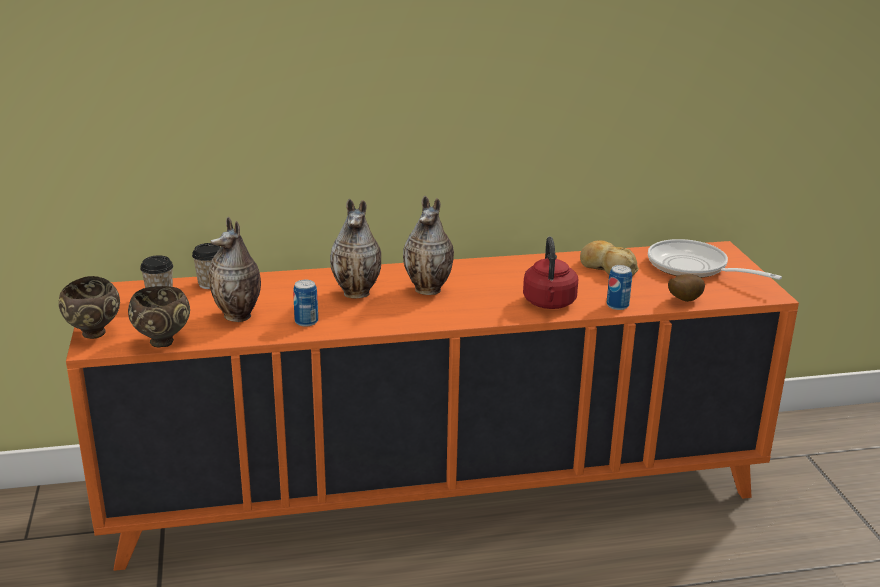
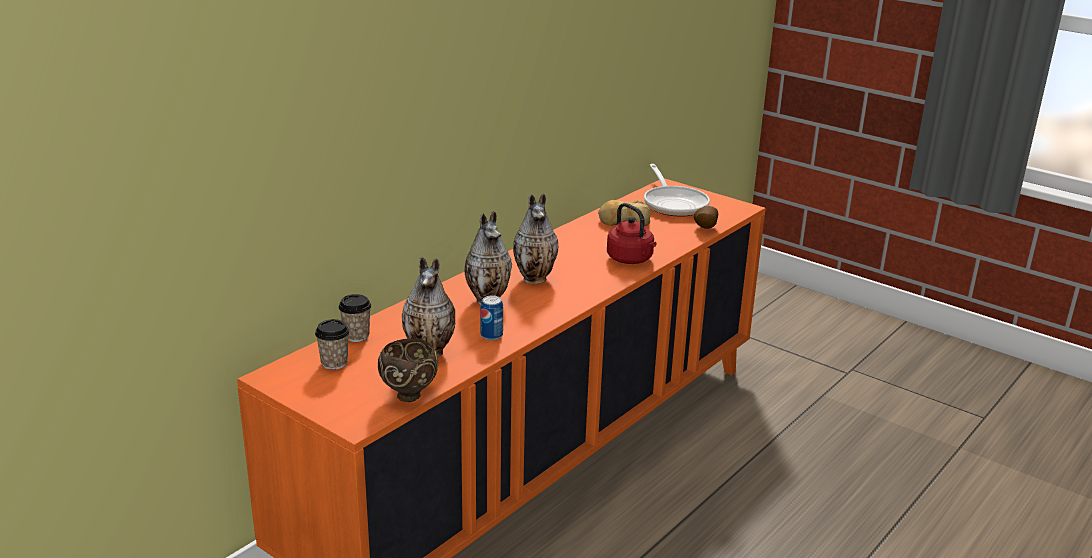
camera: 40 degrees left, 0 degrees up
brown bowl [58,276,120,339] -> none
can [607,265,632,310] -> none
frying pan [648,239,782,280] -> frying pan turned 105 degrees counterclockwise [644,164,710,217]

